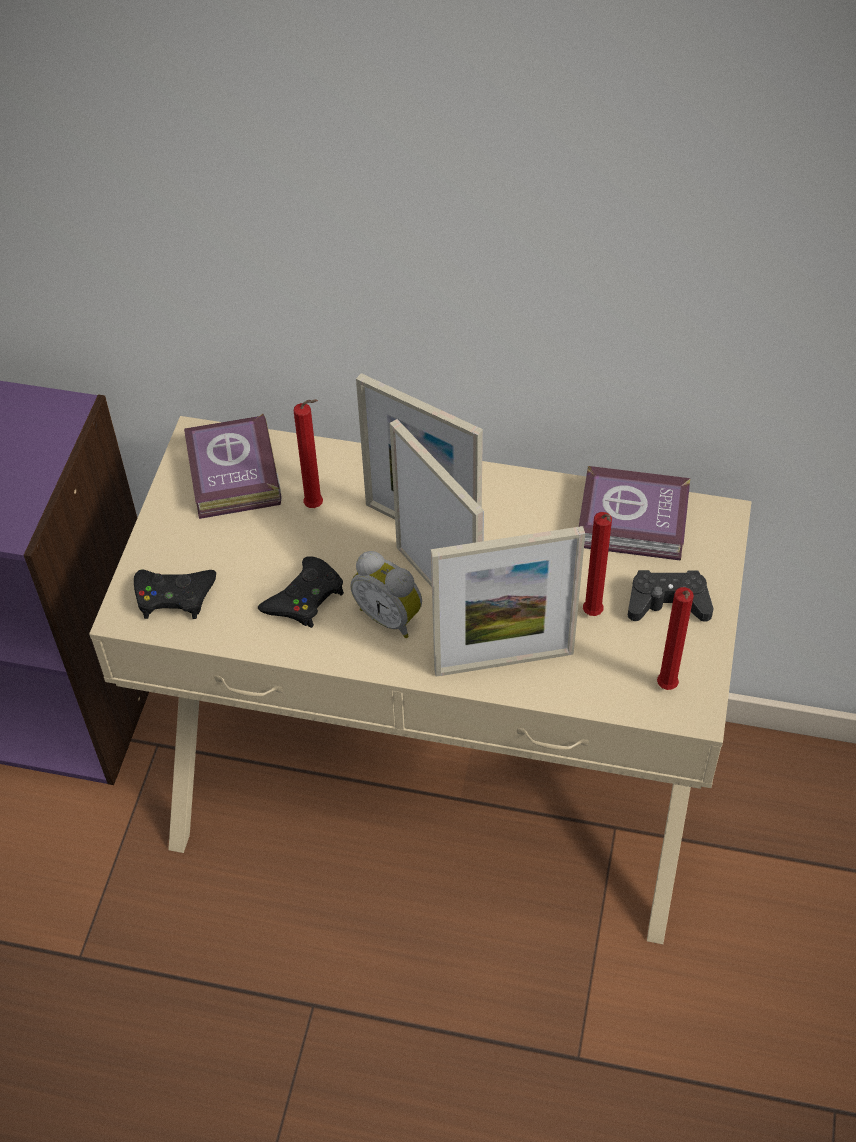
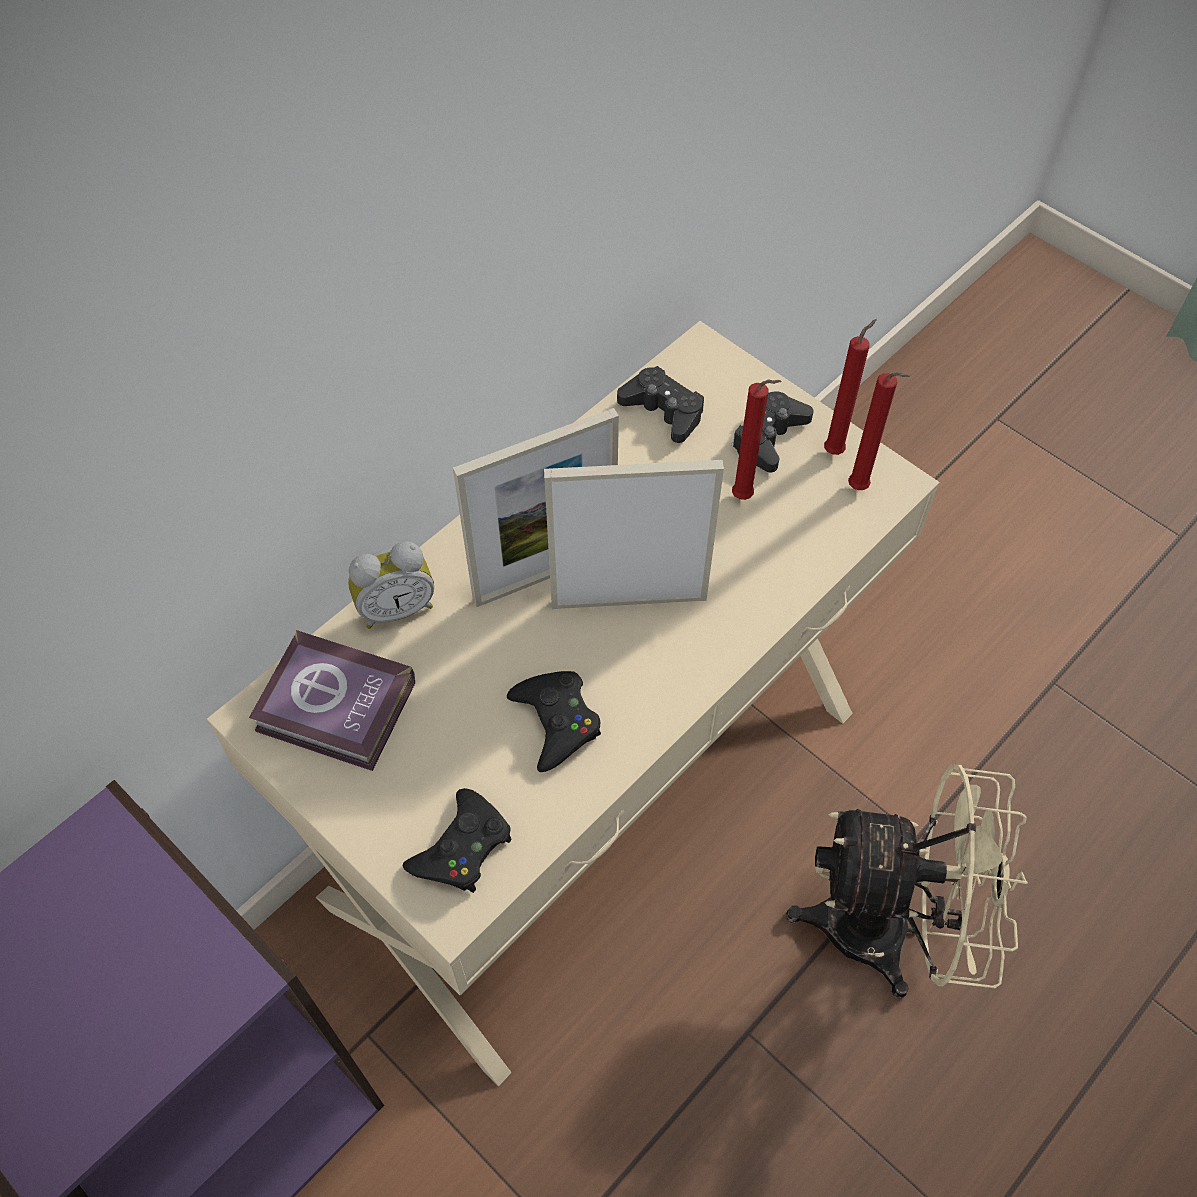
camera: 60 degrees left, 5 degrees up
red candle [294,399,323,508] -> red candle moved to [824,319,877,455]
alarm clock [350,551,422,638] -> alarm clock moved to [348,541,434,629]
picture frame [431,526,585,677] -> none
book [579,466,691,561] -> black game controller [617,366,704,443]
none -> beige fan [786,764,1028,999]

